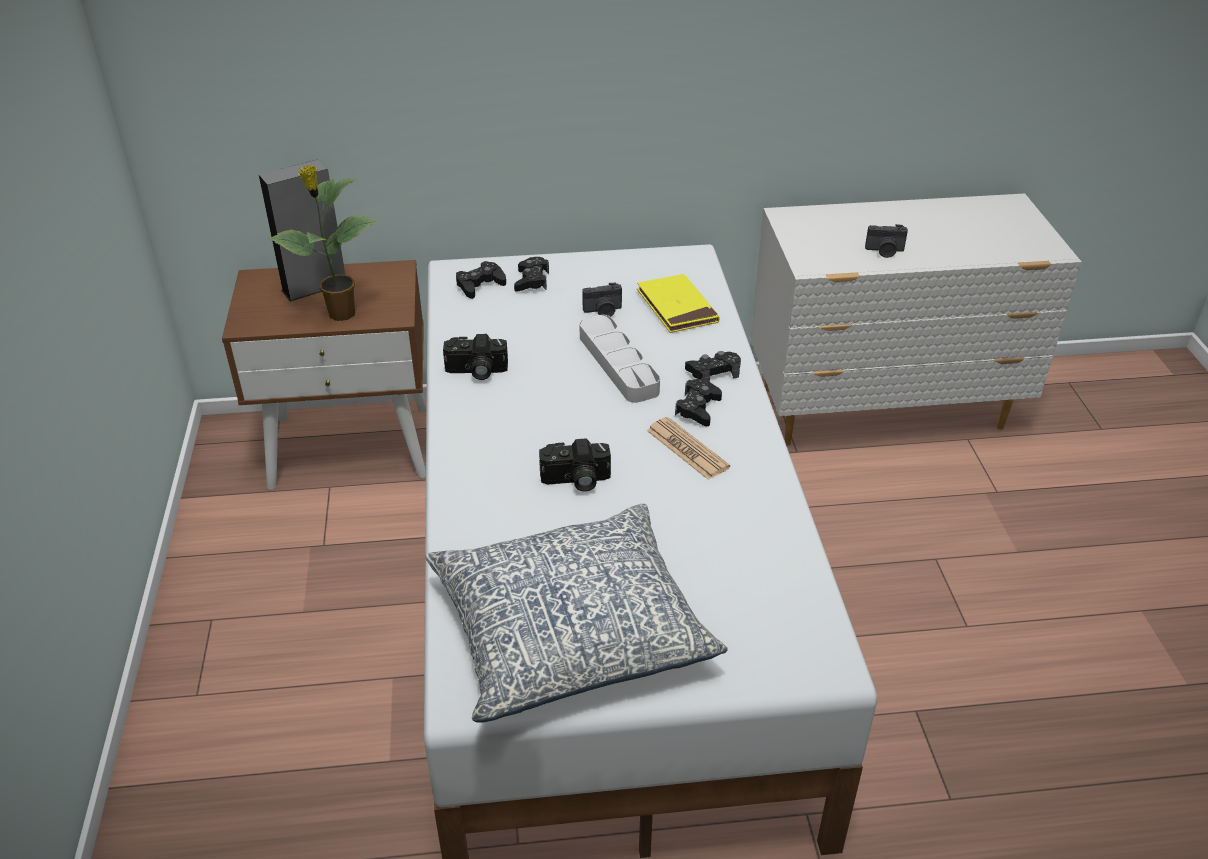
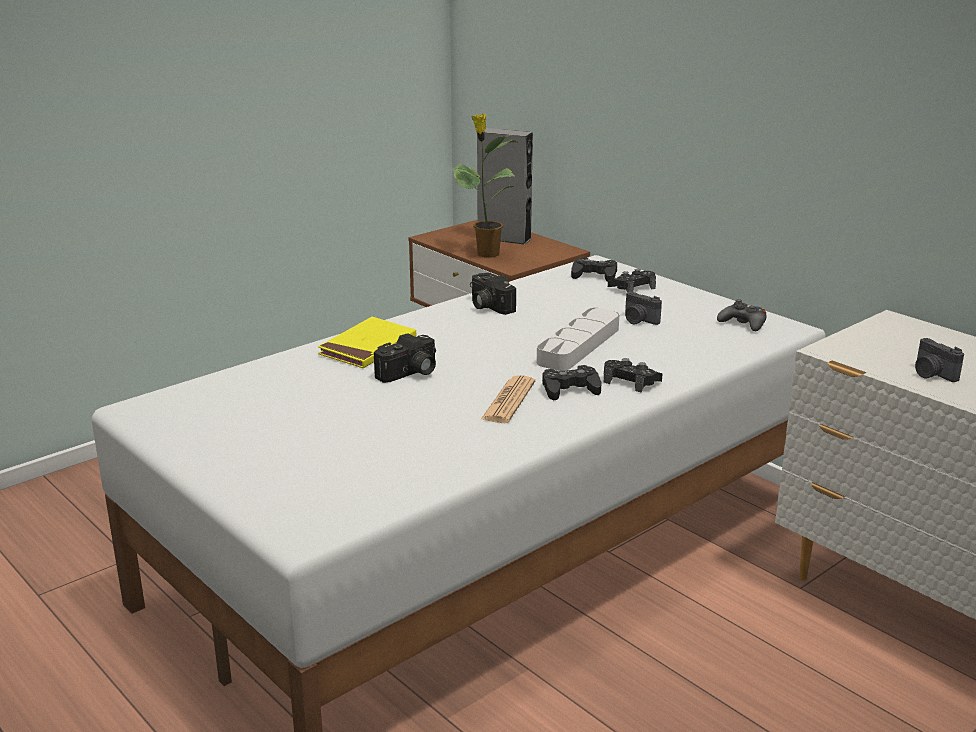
camera: 55 degrees right, 15 degrees down
pillow [425,503,728,722] -> none
camera [539,438,611,492] -> camera turned 90 degrees counterclockwise [374,333,436,383]
yellow book [637,274,720,333] -> yellow book moved to [318,317,416,368]
none -> black game controller [717,299,766,331]

